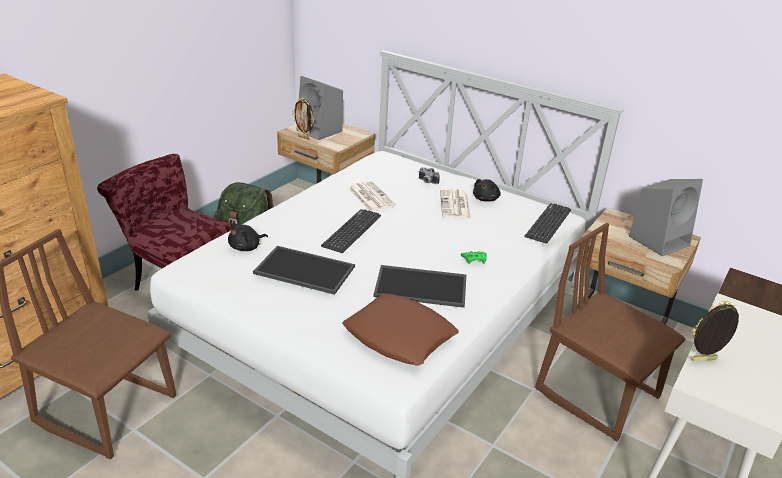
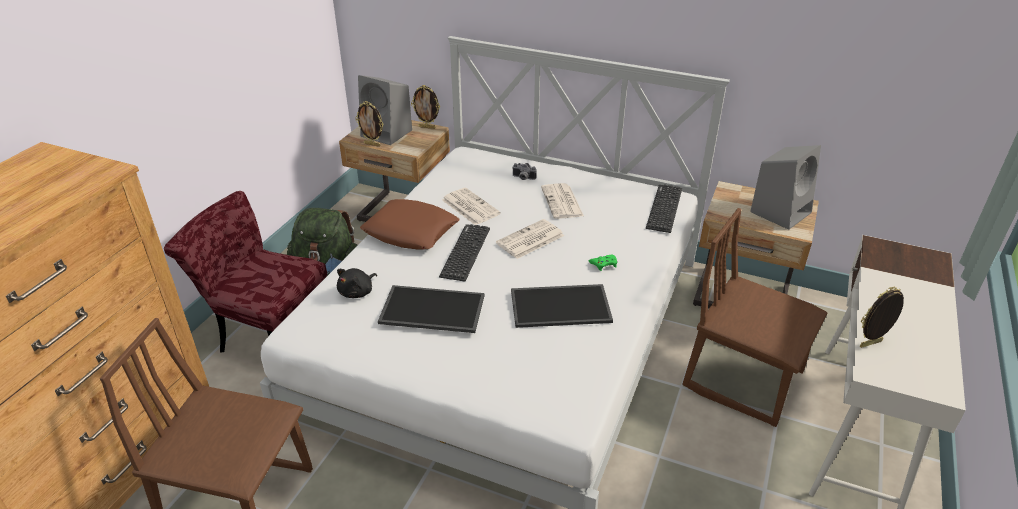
camera: 10 degrees left, 5 degrees up
brown pillow [342,293,459,365] -> brown pillow moved to [360,199,459,250]
black plush toy [473,179,501,202] -> none
none -> picture frame [411,85,440,129]
none -> newspaper [496,219,564,259]

